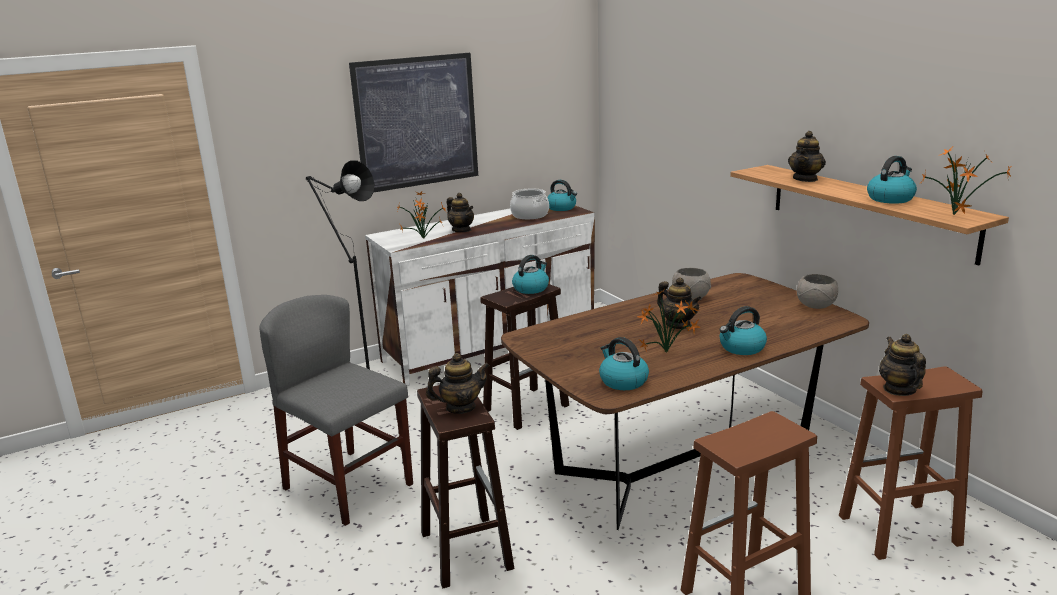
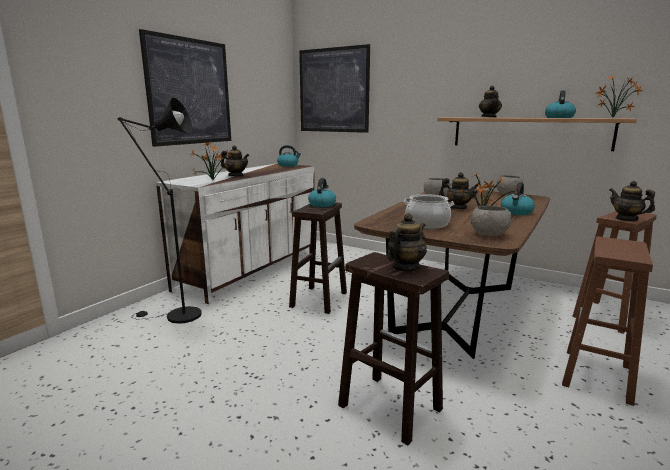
camera: 30 degrees left, 5 degrees down
grey chair [259,295,413,526] -> none
cooking pot [510,188,549,220] -> cooking pot moved to [403,194,454,229]
kettle [599,337,649,390] -> grey bowl [470,206,511,236]
none -> picture [299,44,370,133]

